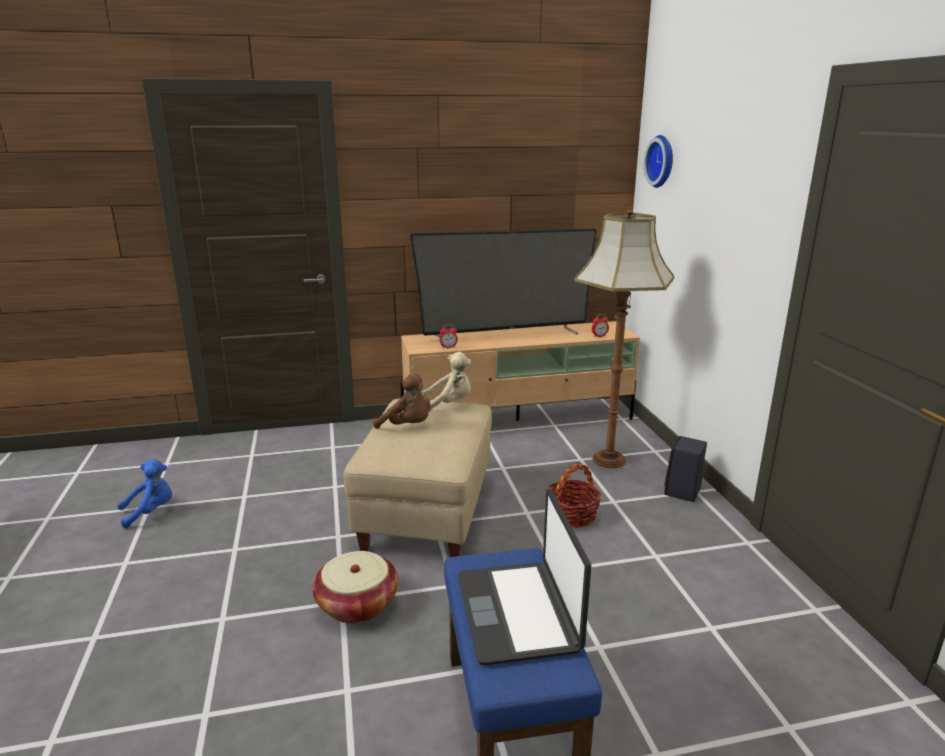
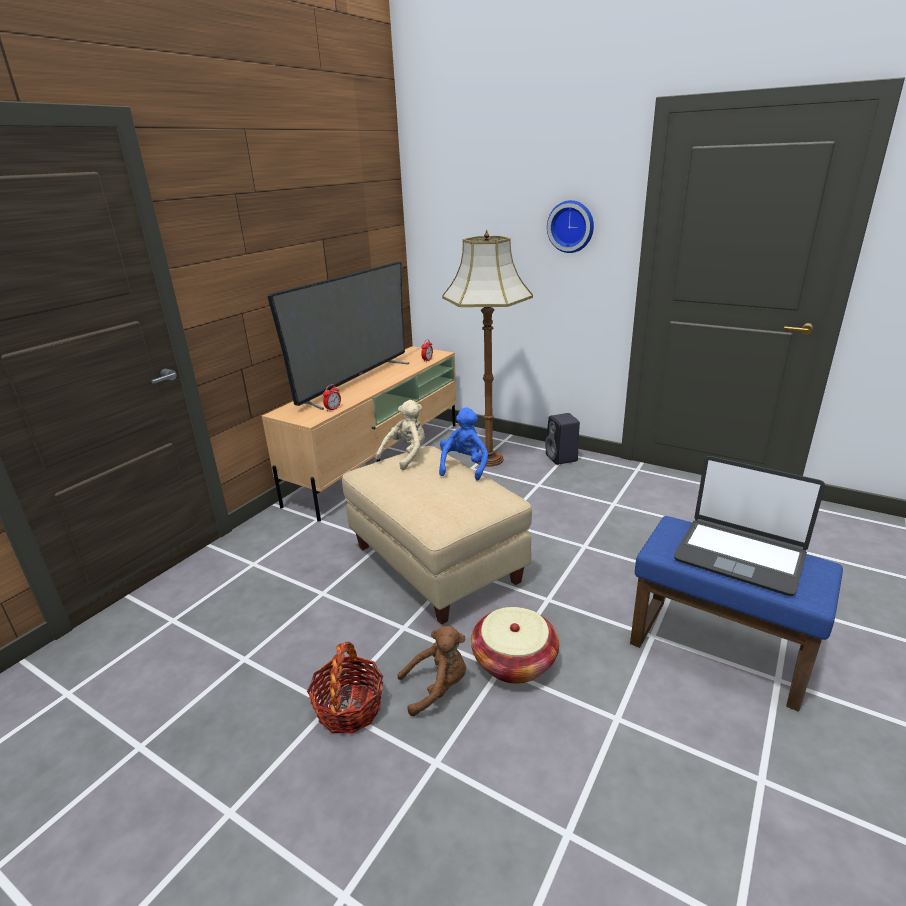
camera: 45 degrees left, 5 degrees up
blue plush toy [118,459,172,528] -> blue plush toy moved to [439,407,488,481]
brown plush toy [373,373,431,429] -> brown plush toy moved to [397,626,466,716]
basket [548,463,601,528] -> basket moved to [307,642,384,734]
wall clock [644,135,673,188] -> wall clock moved to [547,200,594,253]

